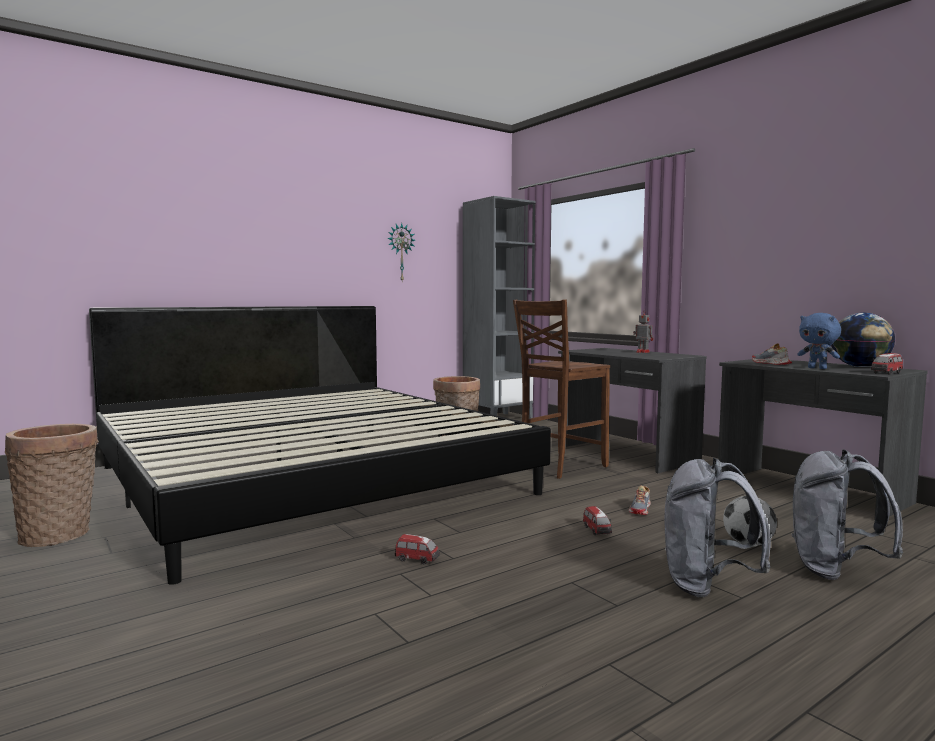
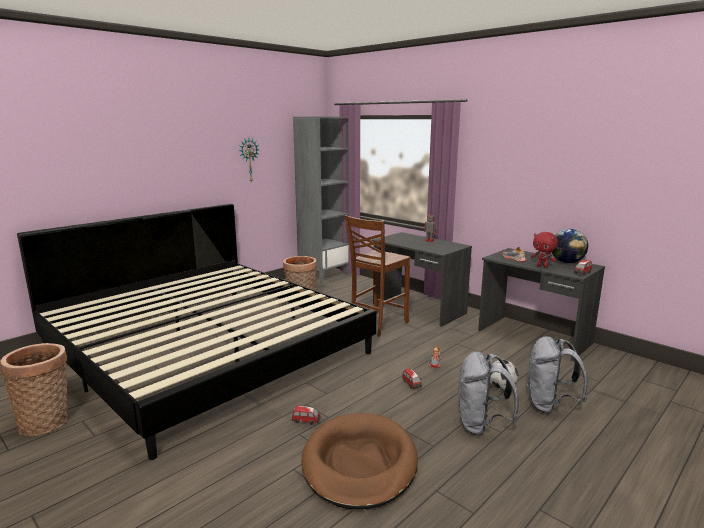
camera: 10 degrees left, 10 degrees up
blue plush toy [797,313,841,369] -> red plush toy [531,232,558,268]
none -> brown dog bed [302,413,418,510]

